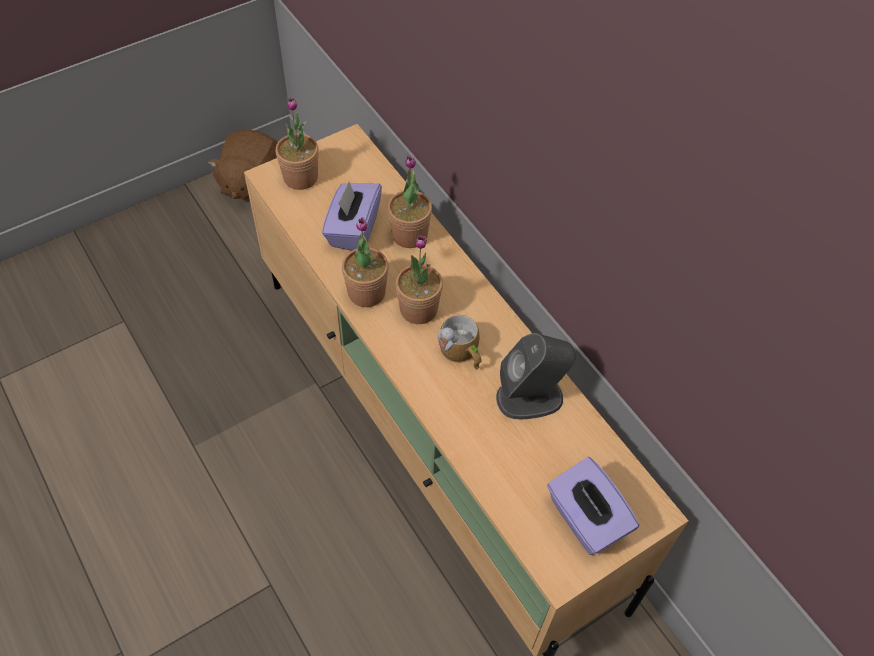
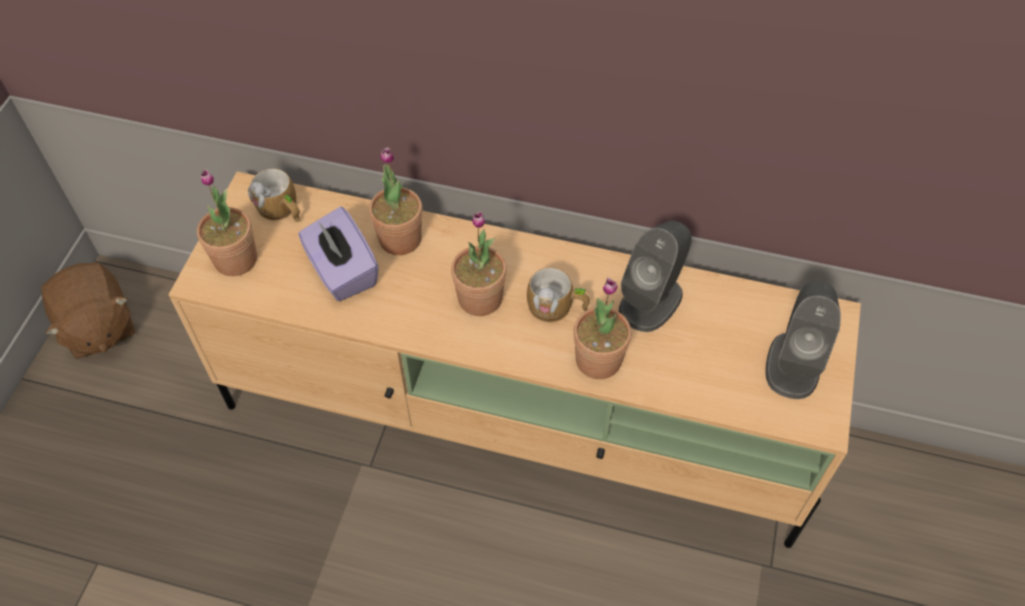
camera: 40 degrees left, 0 degrees up
potted plant [342,217,389,307] -> potted plant moved to [573,278,631,379]
purple tissue box [547,457,639,555] -> grey speaker [765,281,841,399]
none -> mug [248,168,300,222]

